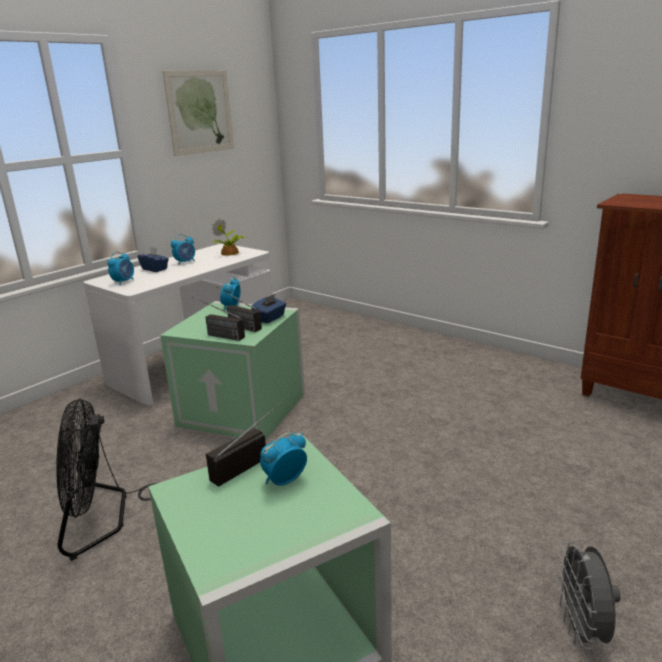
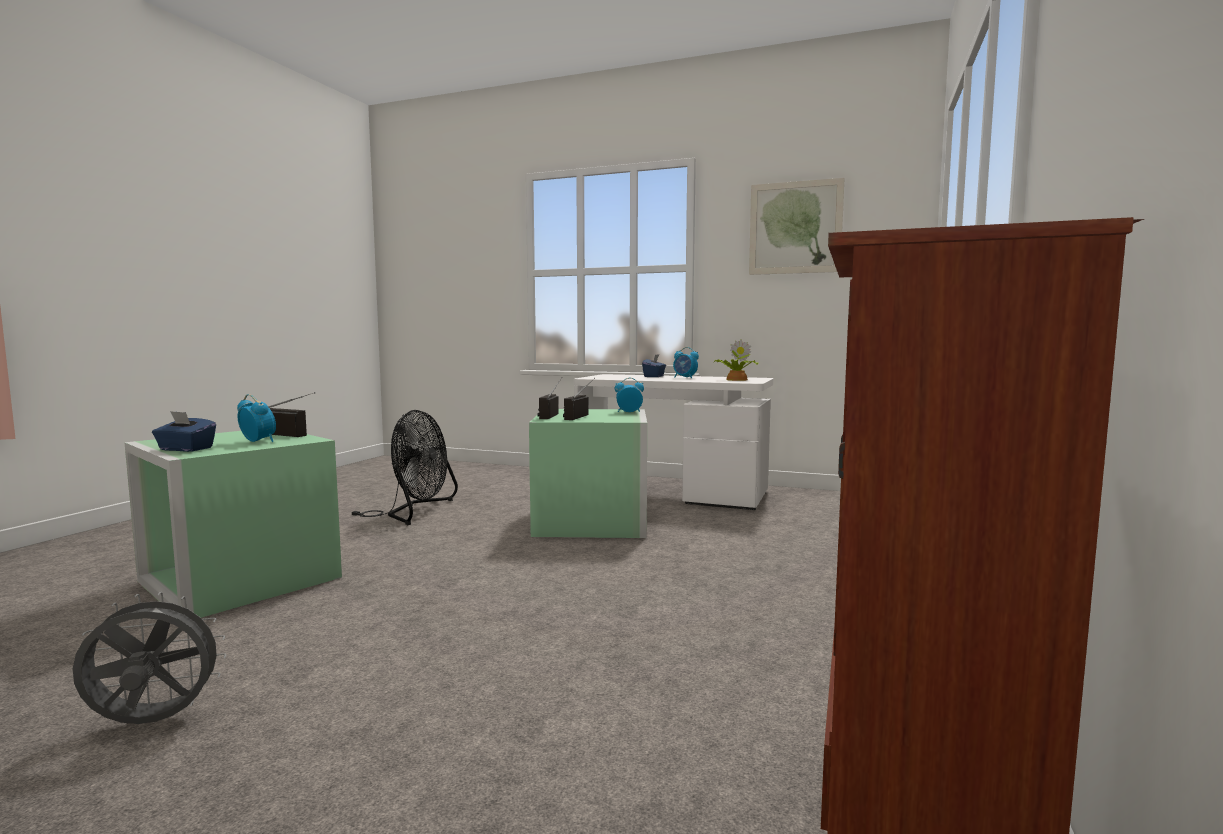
camera: 70 degrees right, 15 degrees down
black fan [56,398,157,561] -> black fan turned 135 degrees clockwise [351,410,458,525]
alarm clock [107,251,134,285] -> none
blue tissue box [251,294,286,323] -> blue tissue box moved to [152,411,216,452]

